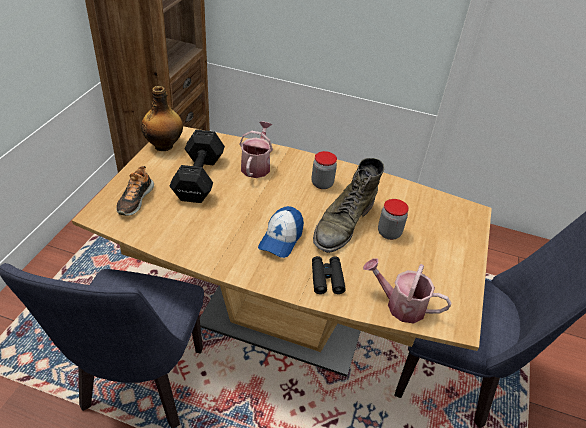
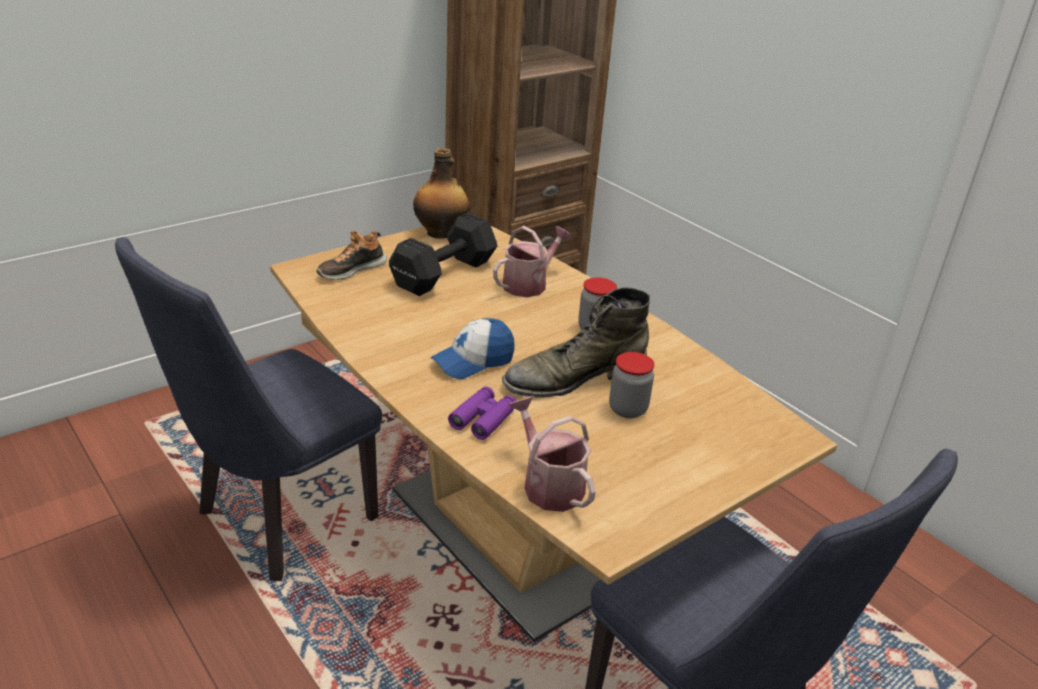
camera: 35 degrees right, 10 degrees down
black binoculars [312,256,346,294] -> purple binoculars [448,386,516,440]

